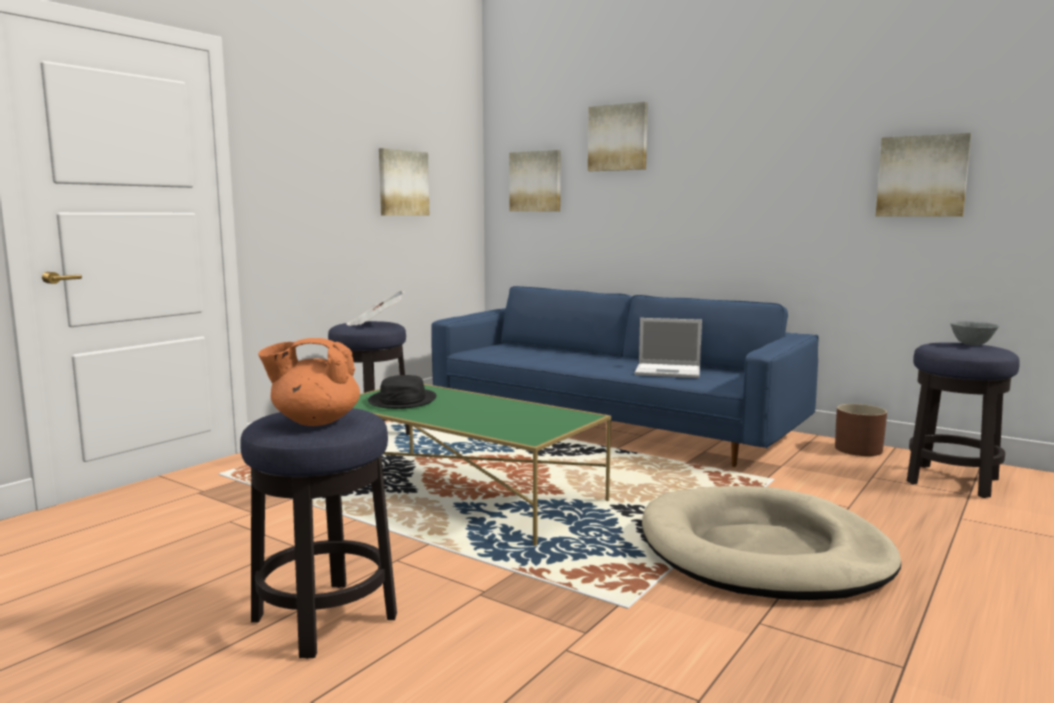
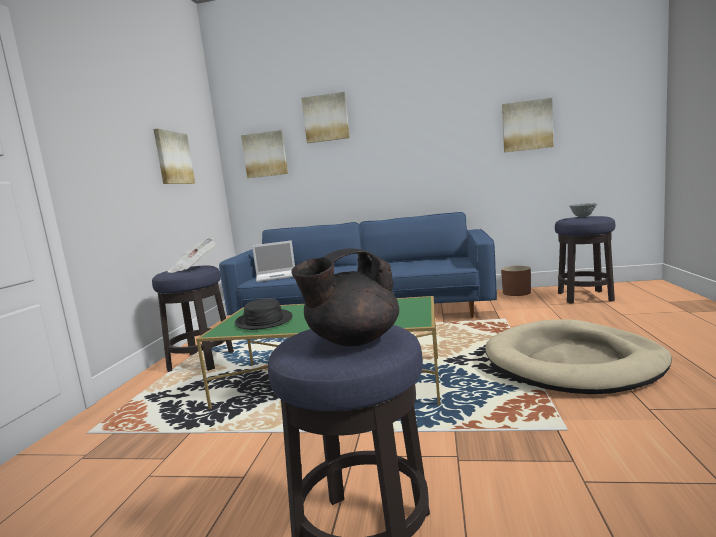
camera: 25 degrees left, 0 degrees up
orange teapot [258,338,360,426] -> black teapot [291,248,399,346]
laptop [635,318,702,378] -> laptop moved to [252,240,295,282]

